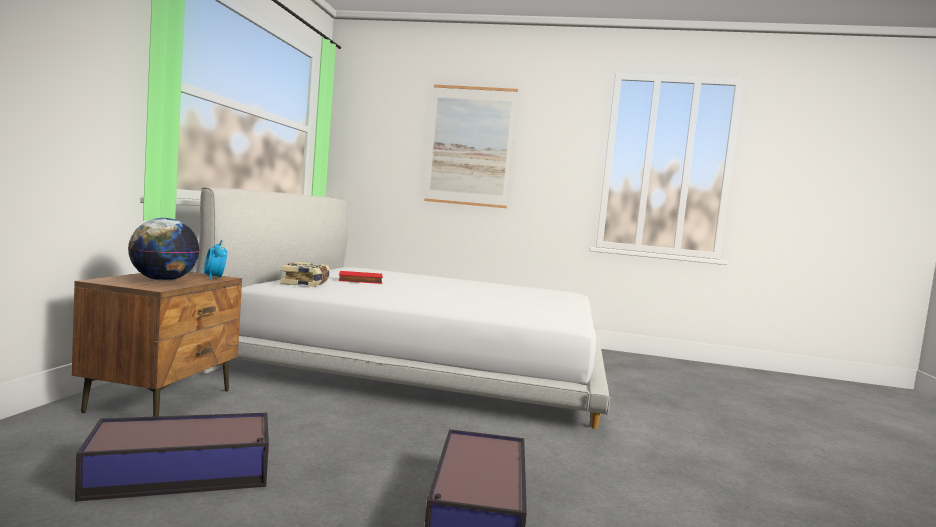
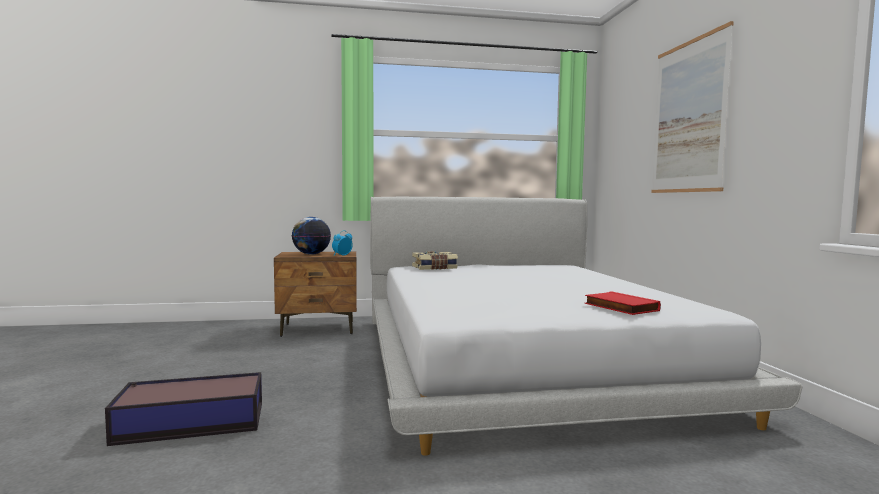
camera: 70 degrees right, 0 degrees up
storage box [75,413,269,502] -> none
red book [338,271,383,284] -> red book moved to [585,291,661,315]

